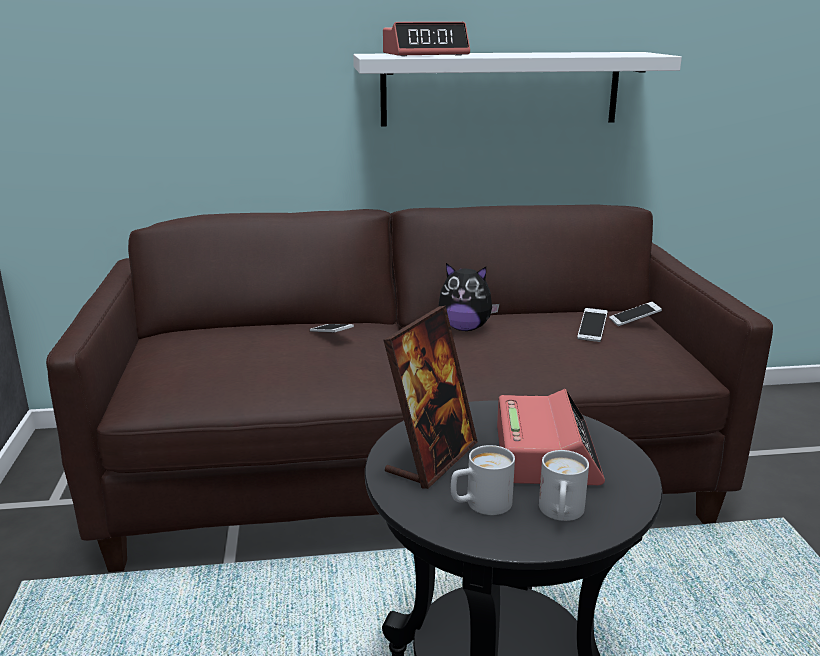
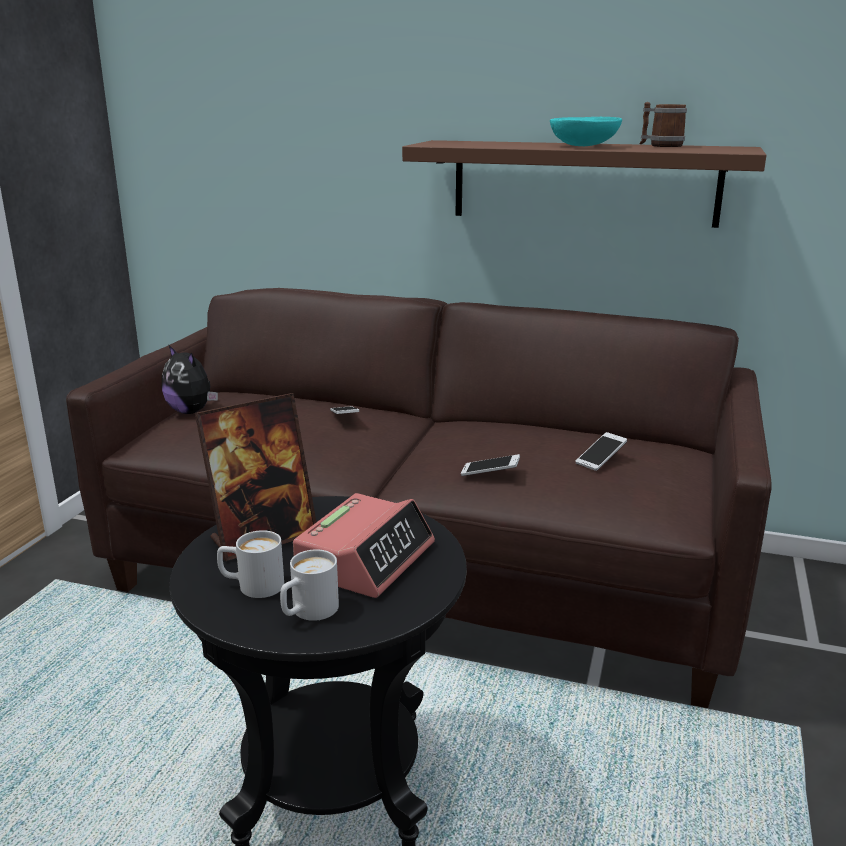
camera: 25 degrees right, 0 degrees up
white shelf [353,52,682,127] -> brown shelf [402,140,766,228]
alarm clock [383,22,470,56] -> none
plush toy [439,263,500,331] -> plush toy moved to [162,345,218,414]
phone [609,302,662,326] -> phone moved to [461,454,520,476]
none -> turquoise bowl [550,117,622,146]
none -> mug [640,102,687,147]

